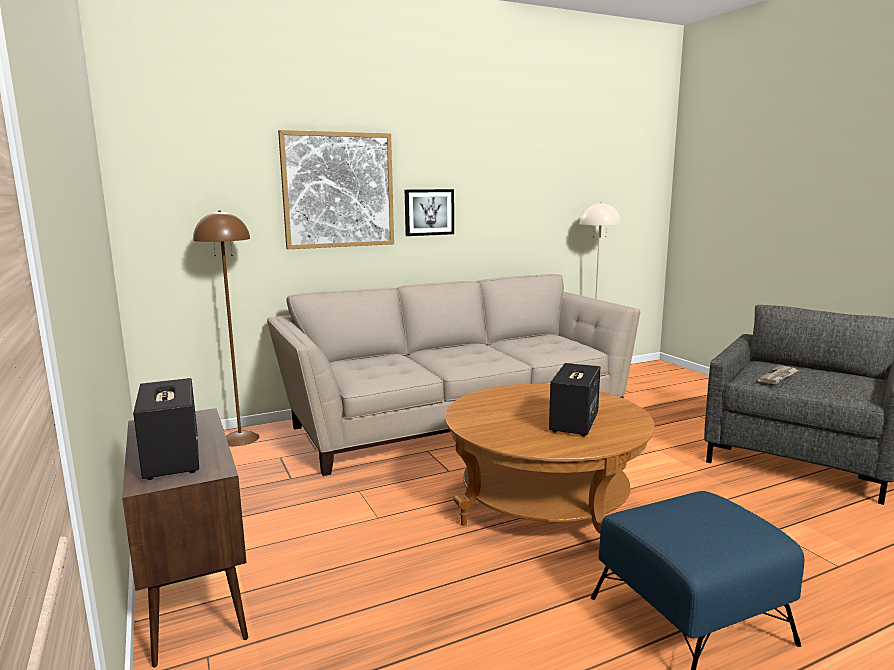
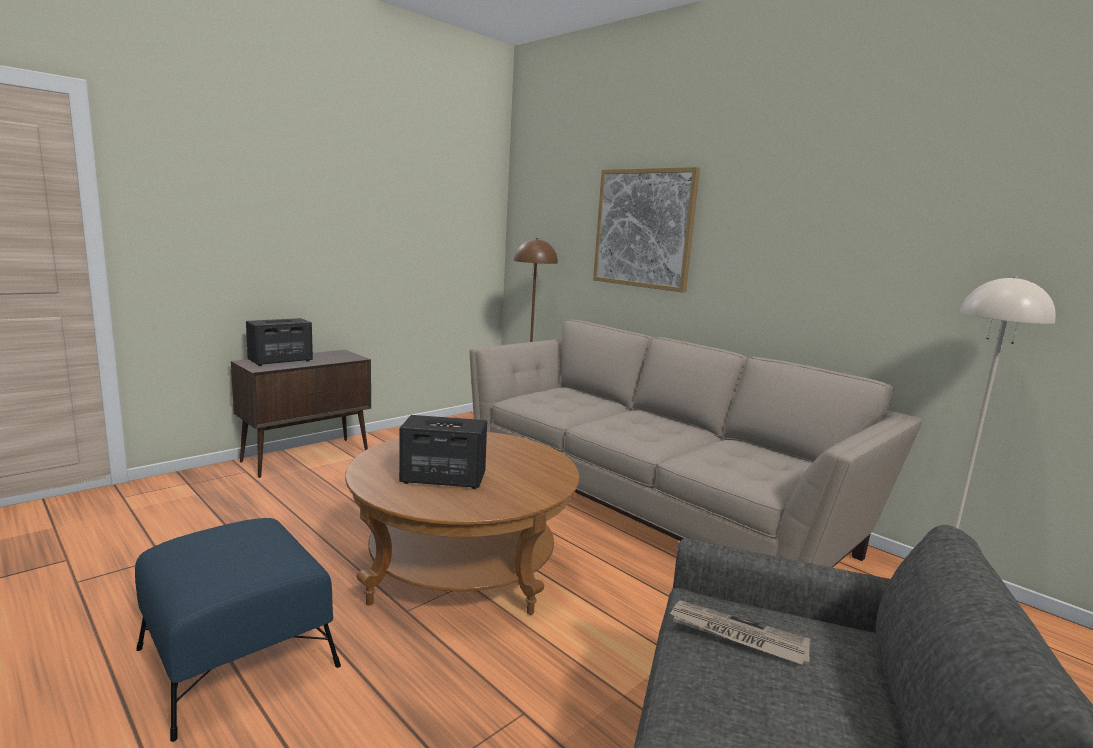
camera: 70 degrees right, 0 degrees up
picture [405,189,454,236] -> none

